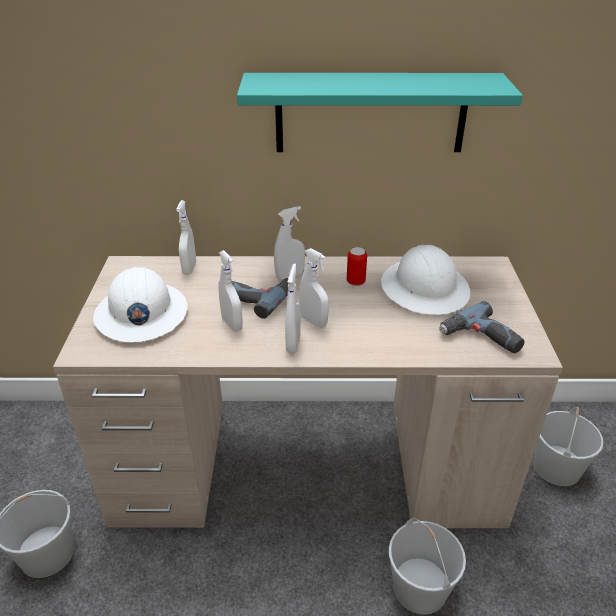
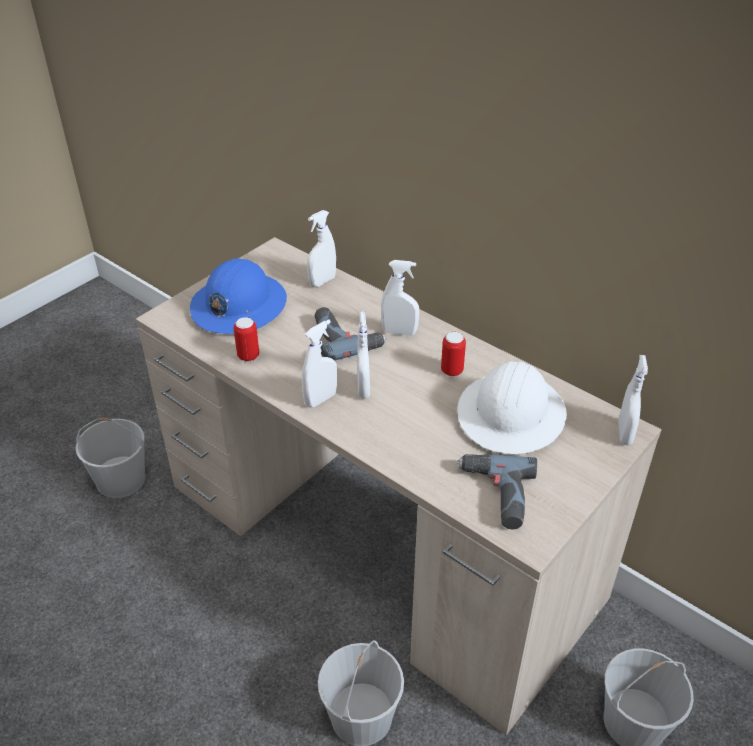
camera: 40 degrees right, 5 degrees up
white hard hat [93,267,187,342] -> blue hard hat [190,258,287,334]
white spray bottle [219,250,243,332] -> white spray bottle moved to [618,355,648,445]
turquoise shelf [237,73,523,152] -> none
none -> can [234,317,259,362]

